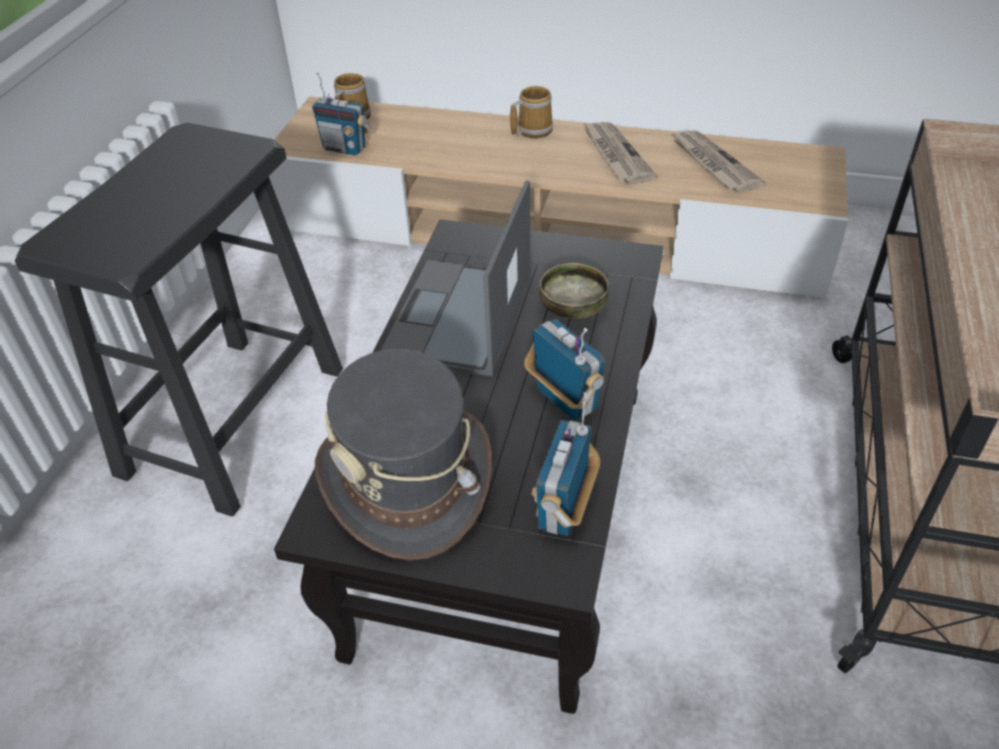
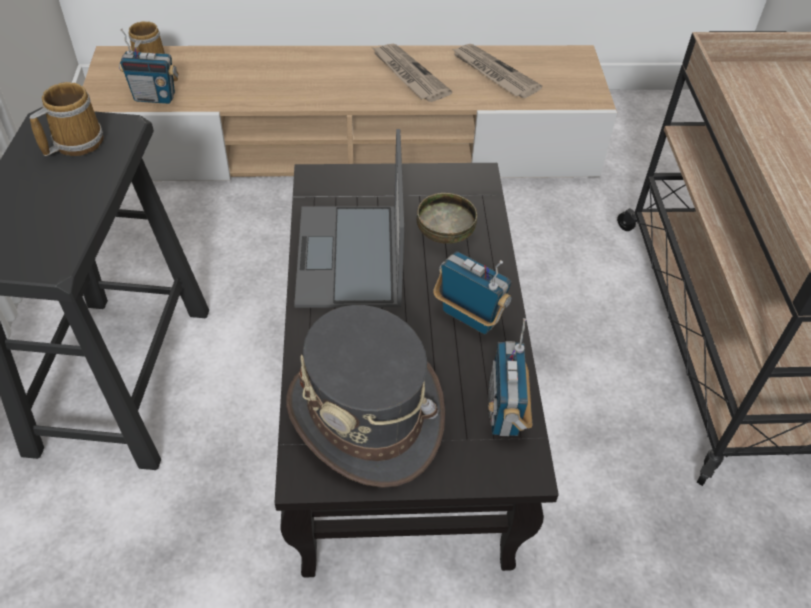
camera: 20 degrees left, 5 degrees up
mug [510,86,553,139] -> mug moved to [29,82,104,156]

